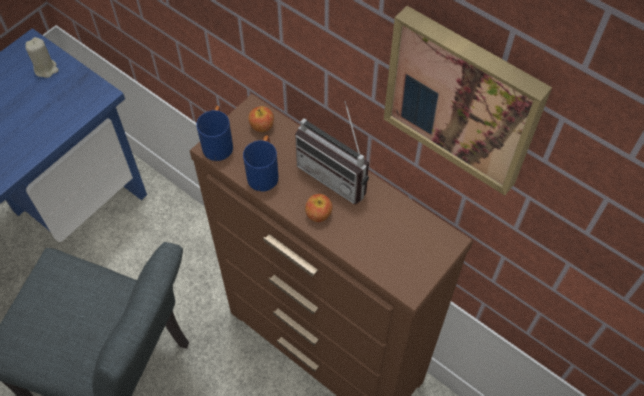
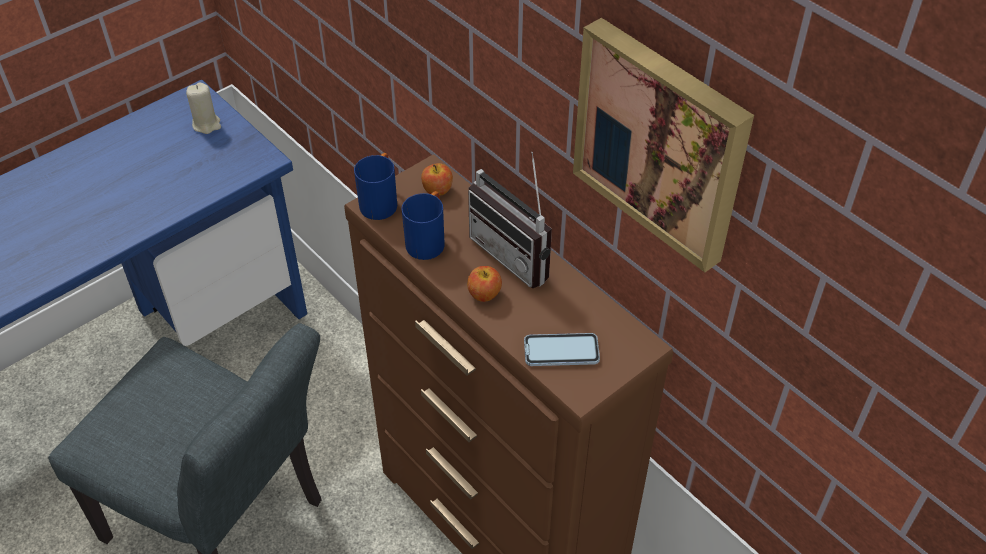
camera: 10 degrees right, 10 degrees down
none -> phone [524,333,600,366]

